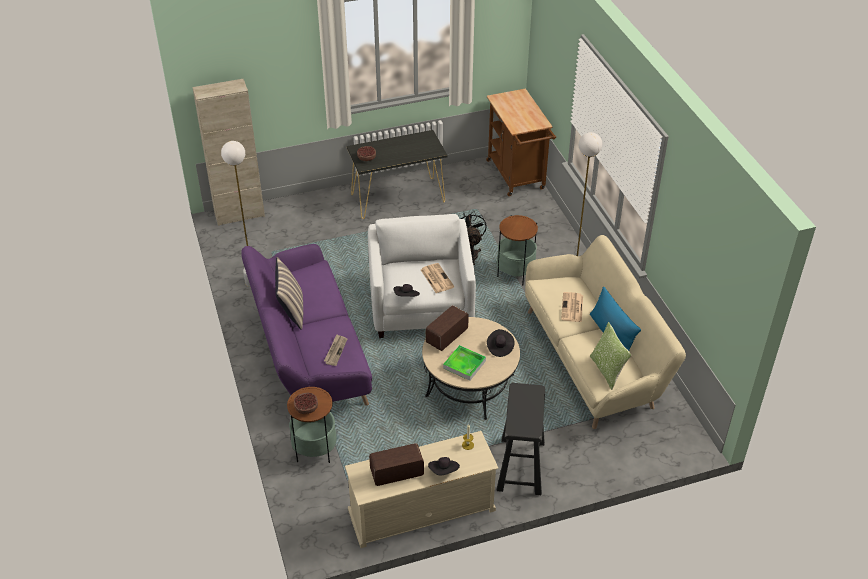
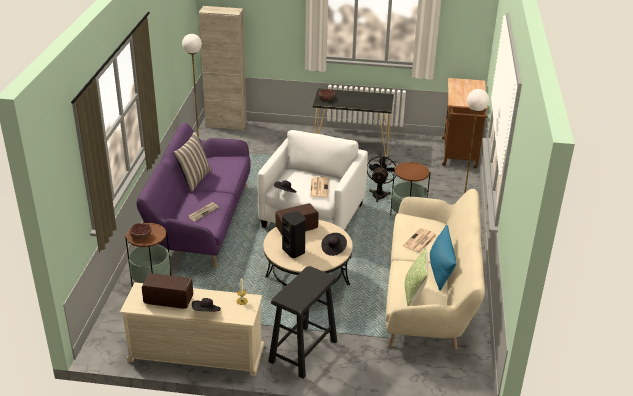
camera: 25 degrees right, 10 degrees down
tray [443,345,486,380] -> black speaker [282,211,306,258]

